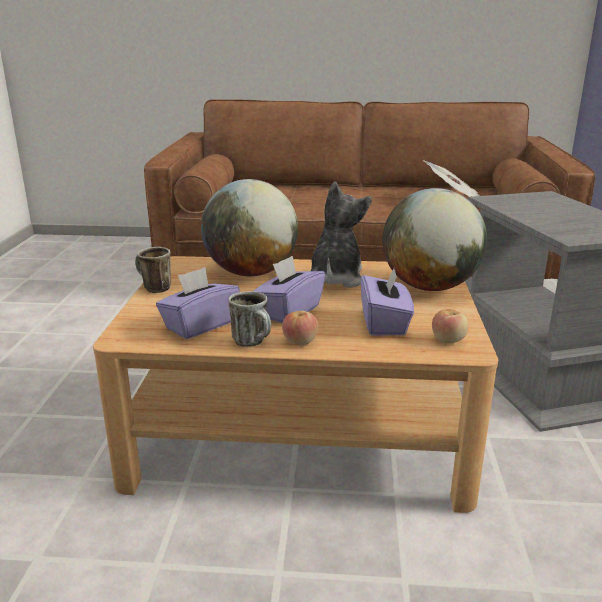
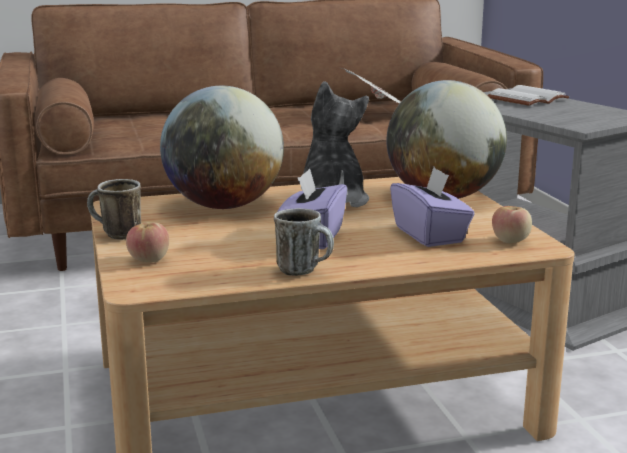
camera: 20 degrees left, 5 degrees down
purple tissue box [156,267,240,339] -> none
apple [282,311,318,345] -> apple moved to [126,222,169,262]
none -> white book [487,85,569,106]

